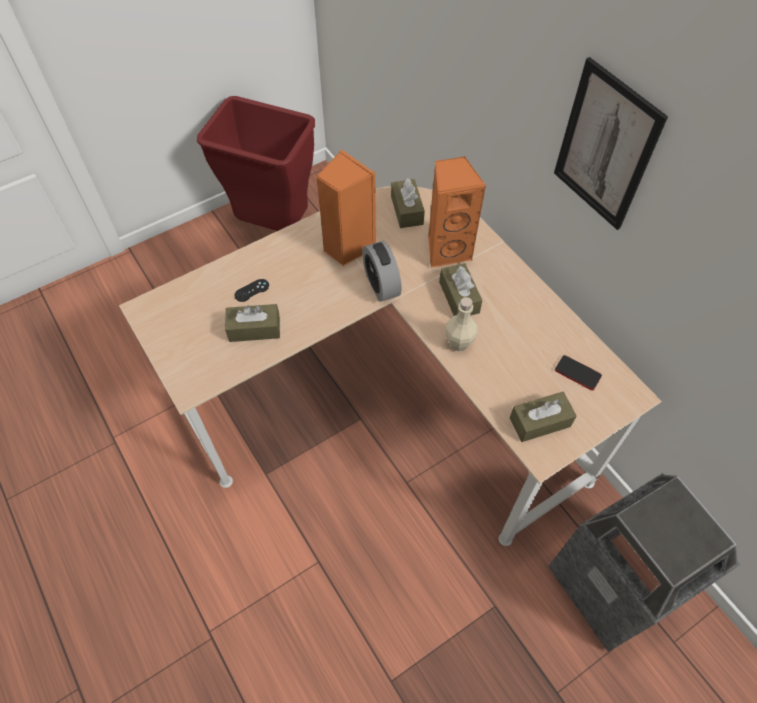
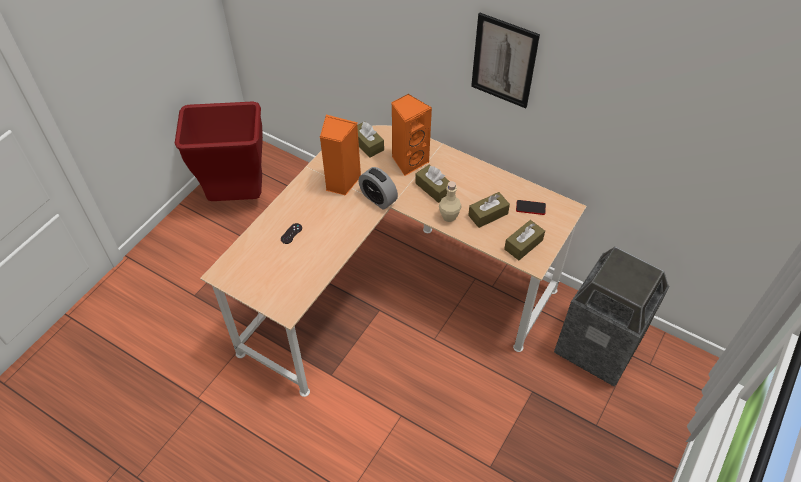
camera: 25 degrees left, 5 degrees down
brown tissue box [225,304,280,342] -> brown tissue box moved to [468,192,510,228]

